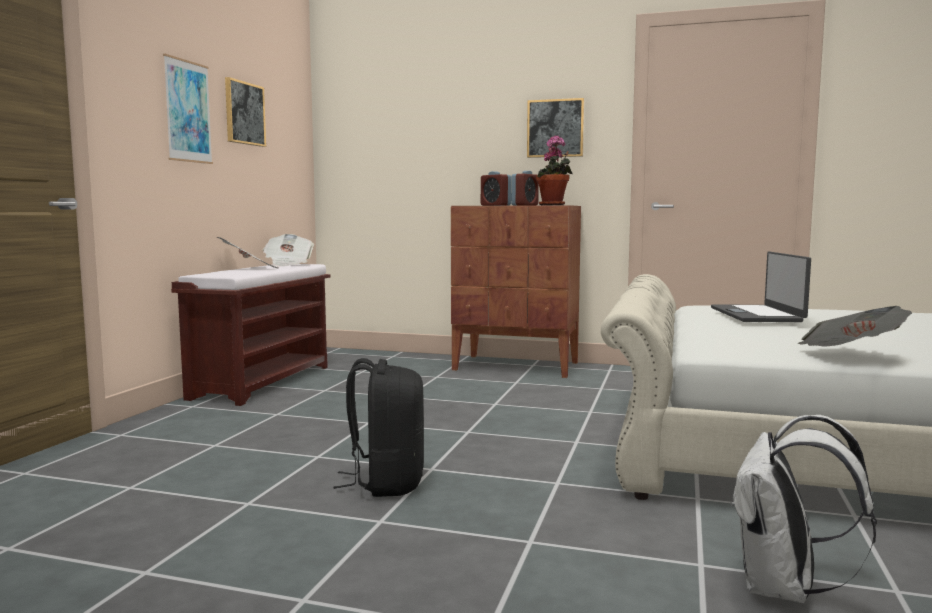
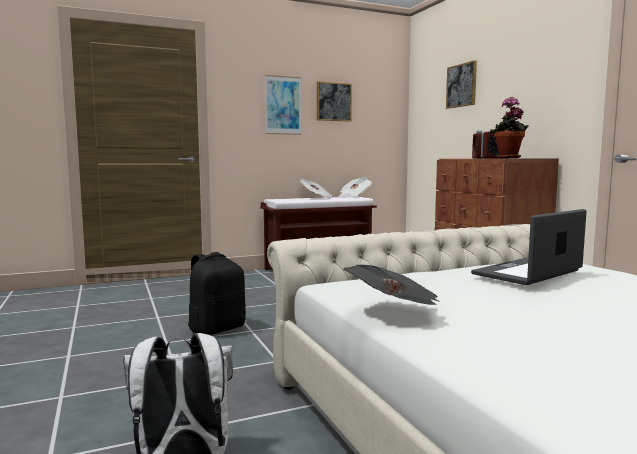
camera: 50 degrees right, 0 degrees up
picture [527,98,584,158] -> picture moved to [446,60,477,109]

